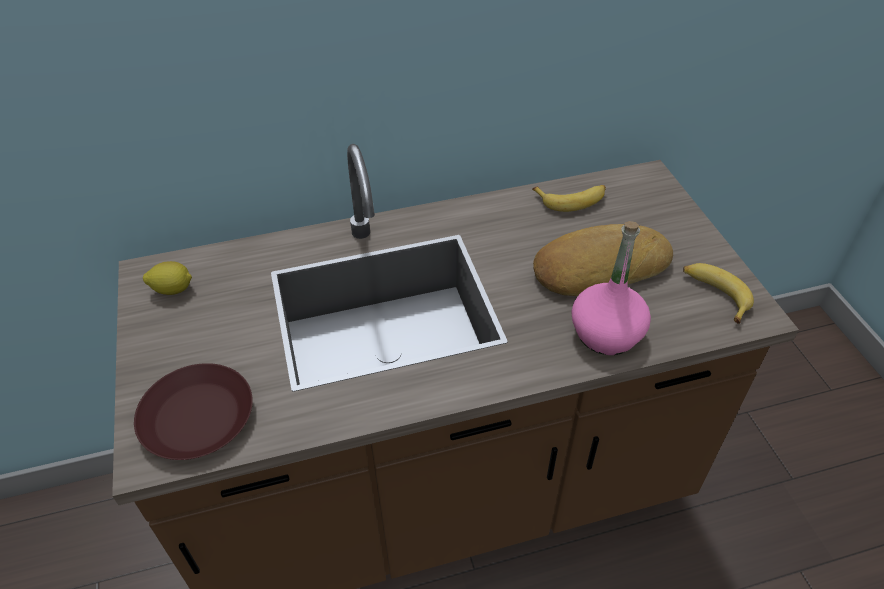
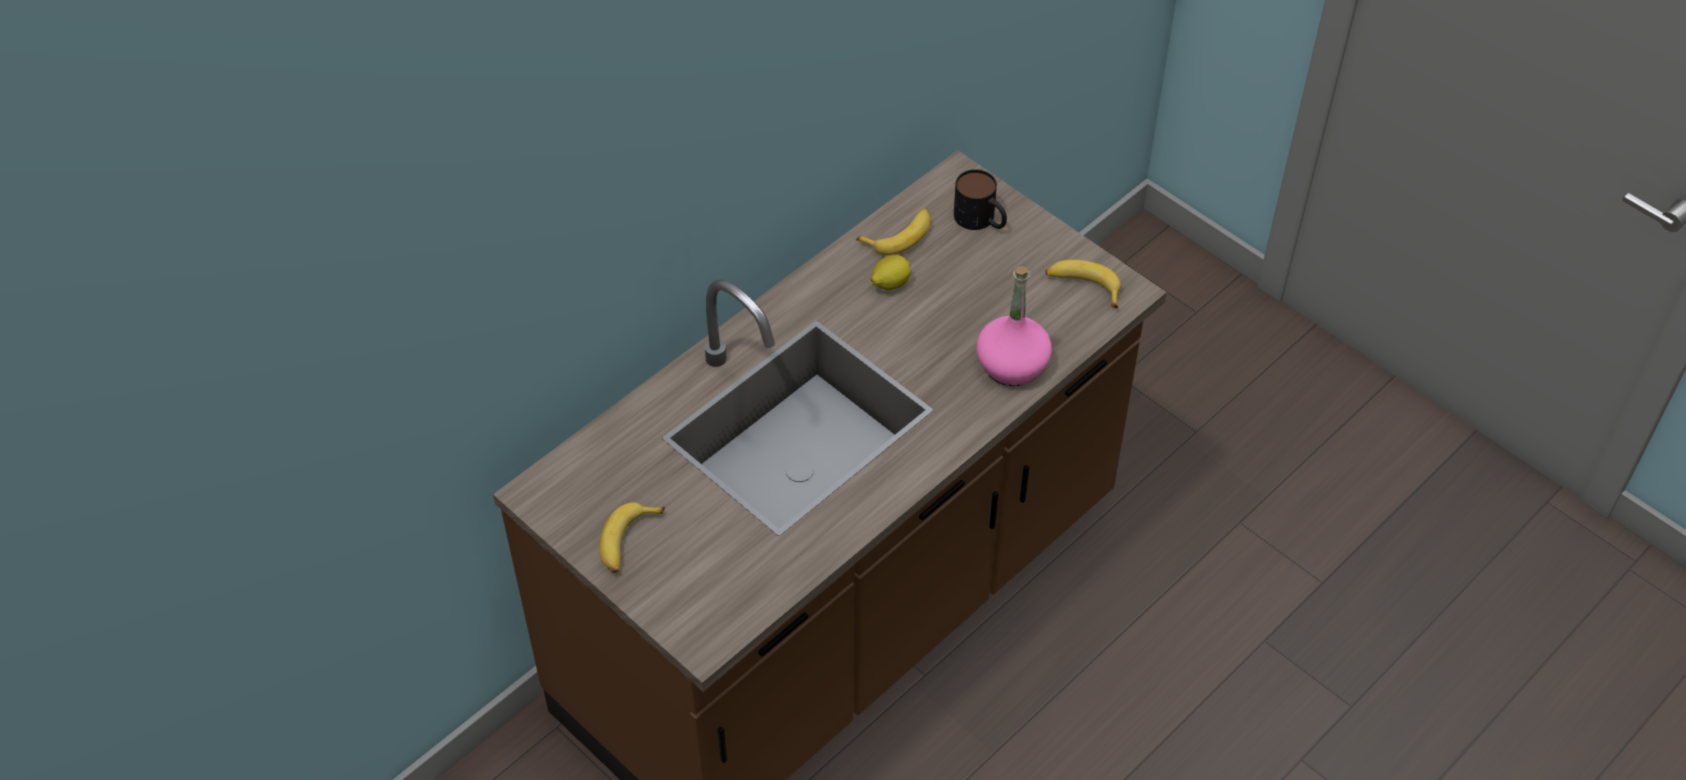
camera: 30 degrees left, 5 degrees up
brown plate [134,363,253,460] -> none
lemon [143,261,192,295] -> lemon moved to [871,255,911,290]
bread [533,224,673,296] -> none
none -> banana [599,502,665,573]
none -> mug [954,169,1007,230]

